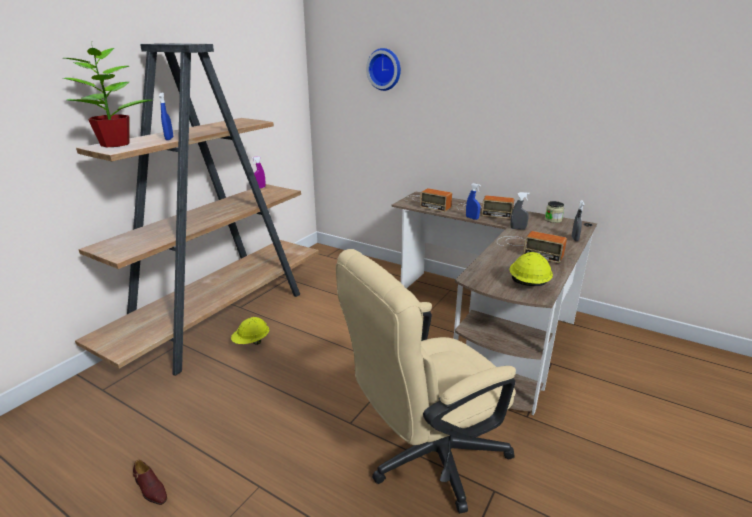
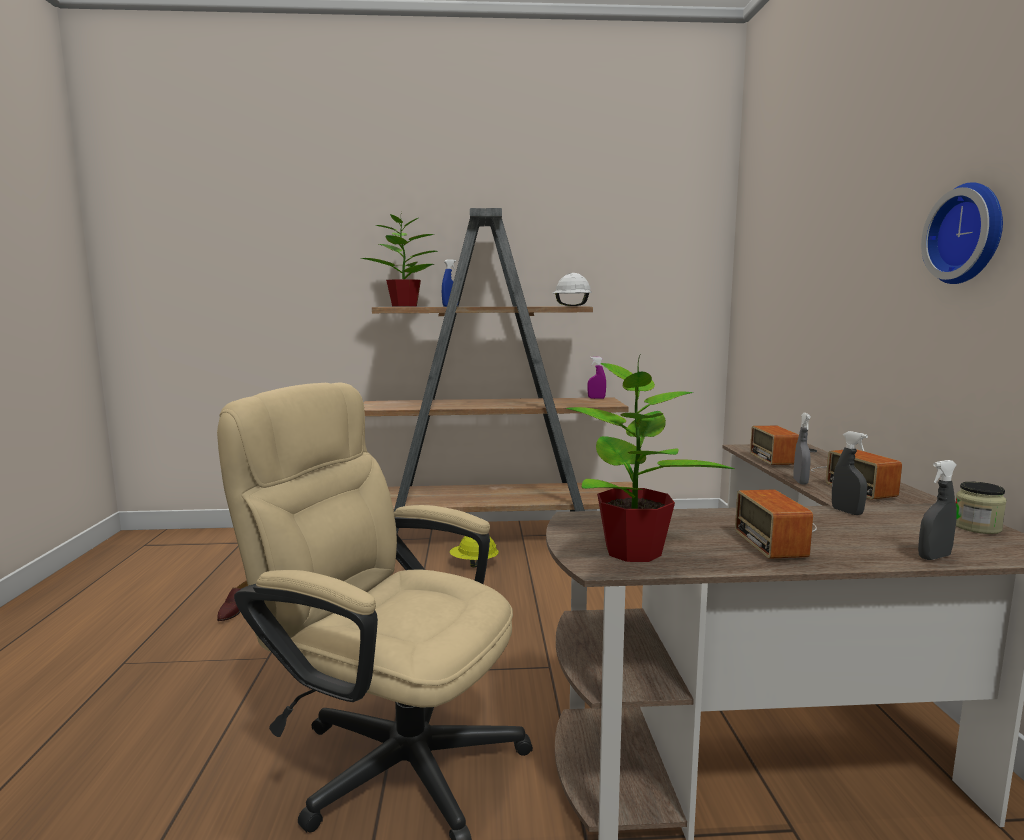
camera: 55 degrees right, 15 degrees down
wall clock [366,48,401,91] -> wall clock moved to [921,182,1003,284]
blue spray bottle [466,183,481,220] -> grey spray bottle [793,413,811,485]
yellow hard hat [509,252,553,286] -> potted plant [566,355,734,562]
none -> white hard hat [553,273,592,306]

